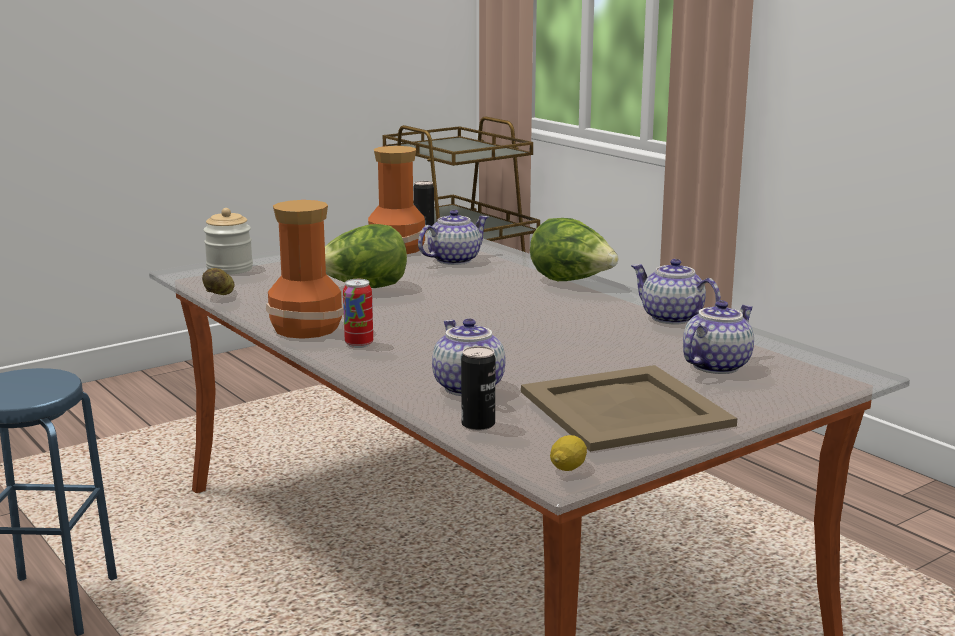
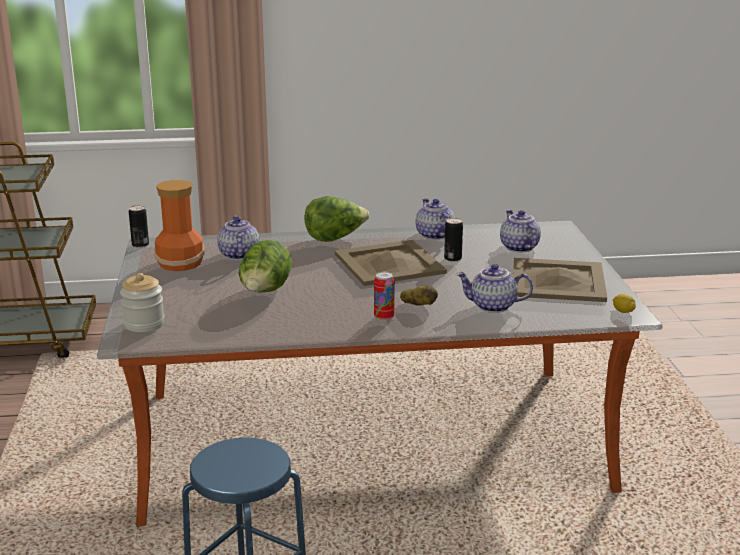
camera: 60 degrees left, 5 degrees up
potato [202,268,234,295] -> potato moved to [400,285,438,306]
vase [266,200,344,339] -> none
can [461,346,496,431] -> can moved to [444,218,463,262]
teapot [631,259,721,324] -> teapot turned 90 degrees clockwise [416,198,455,240]
none -> beige tray [335,240,447,286]

